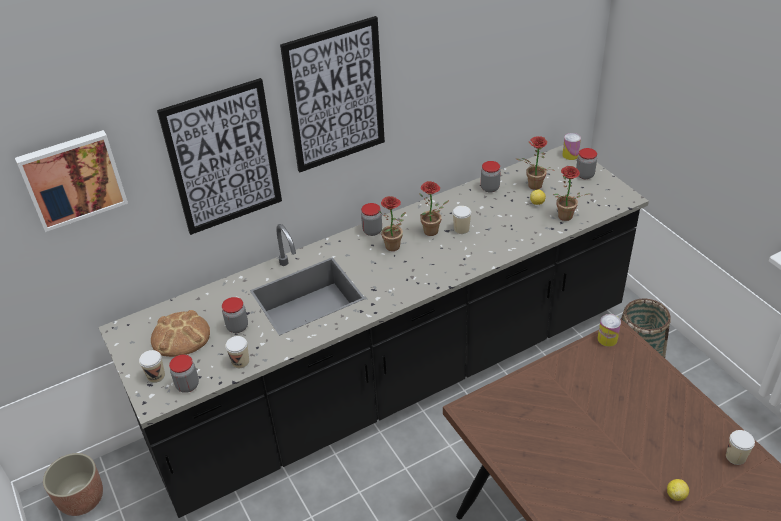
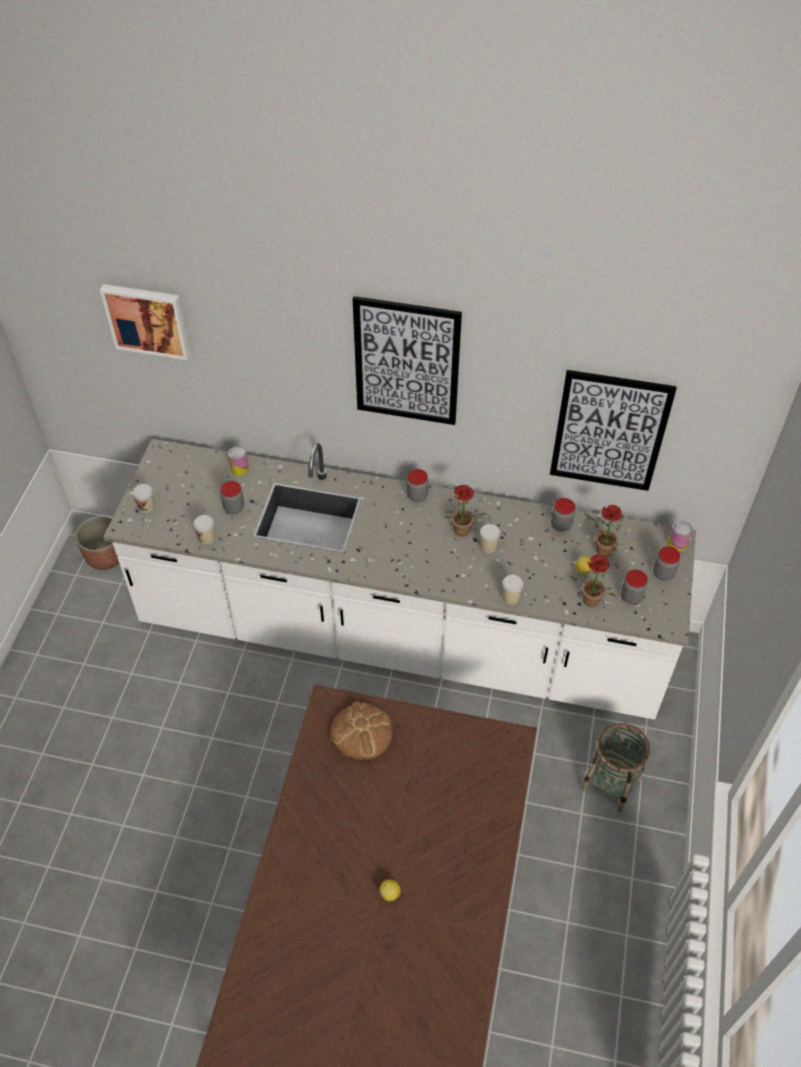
camera: 40 degrees right, 10 degrees up
black counter [99,145,649,518] -> white counter [104,439,696,720]
bread [151,310,210,357] -> bread moved to [330,702,393,759]
picture [157,78,282,235] -> picture moved to [550,370,677,491]
jar [169,355,199,393] -> jar moved to [621,570,648,604]
potted plant [378,196,406,251] -> none
can [598,314,621,347] -> can moved to [228,446,249,476]
cup [726,430,755,465] -> cup moved to [502,575,523,605]

